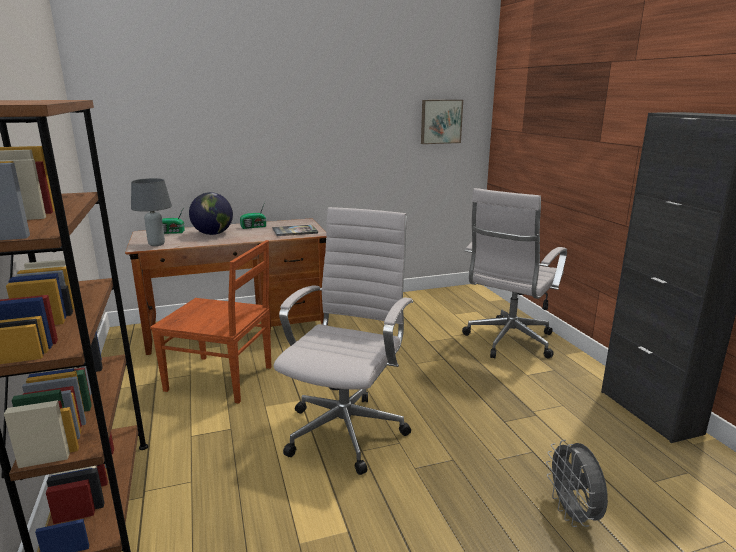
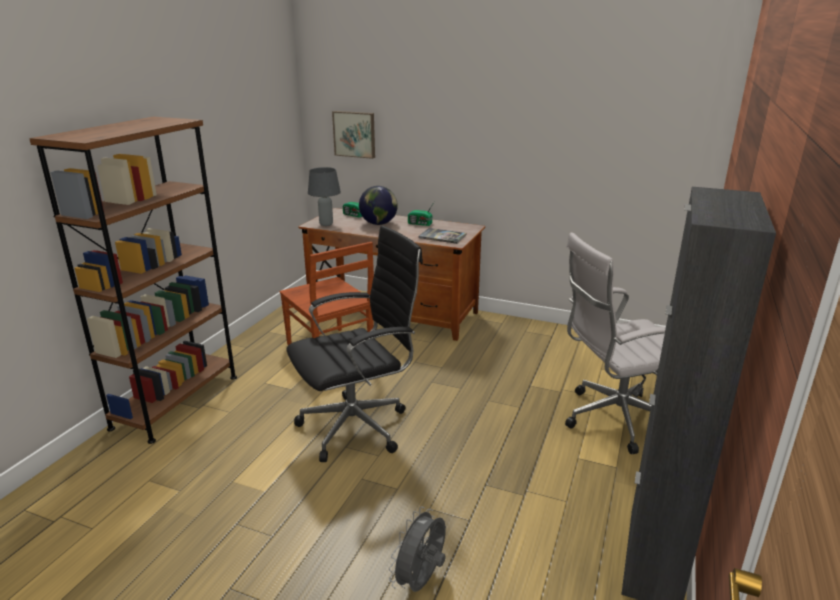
camera: 40 degrees right, 5 degrees up
white office chair [274,207,413,475] -> black office chair [286,225,423,462]
picture [421,100,463,144] -> picture moved to [332,111,375,159]

